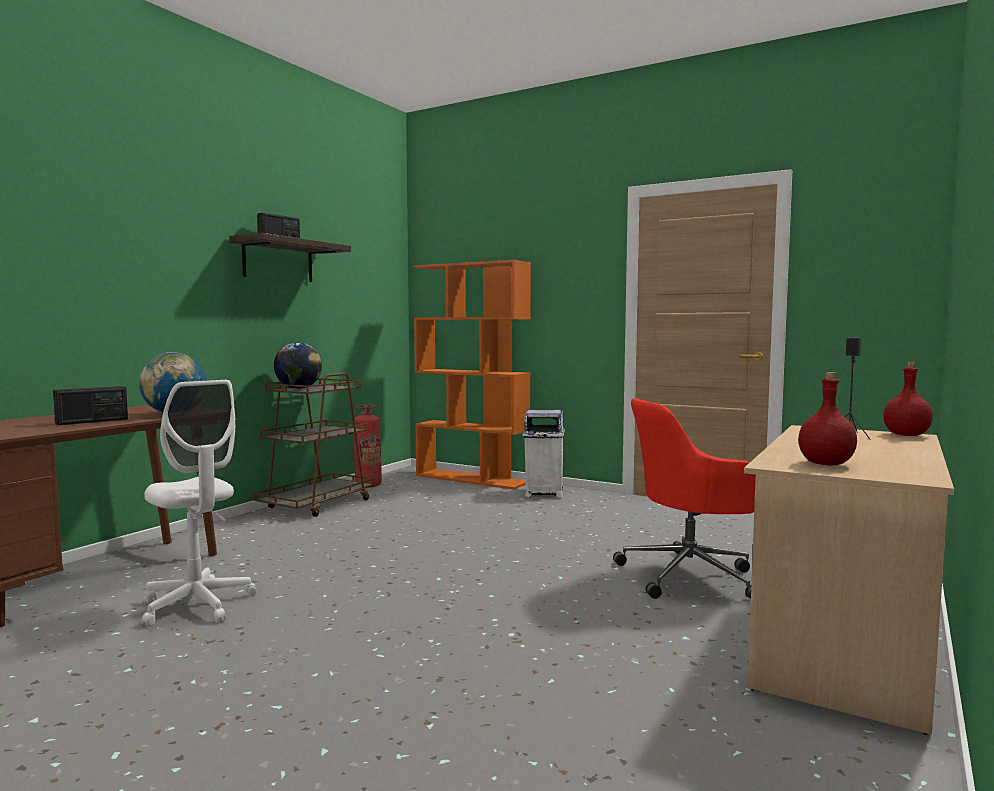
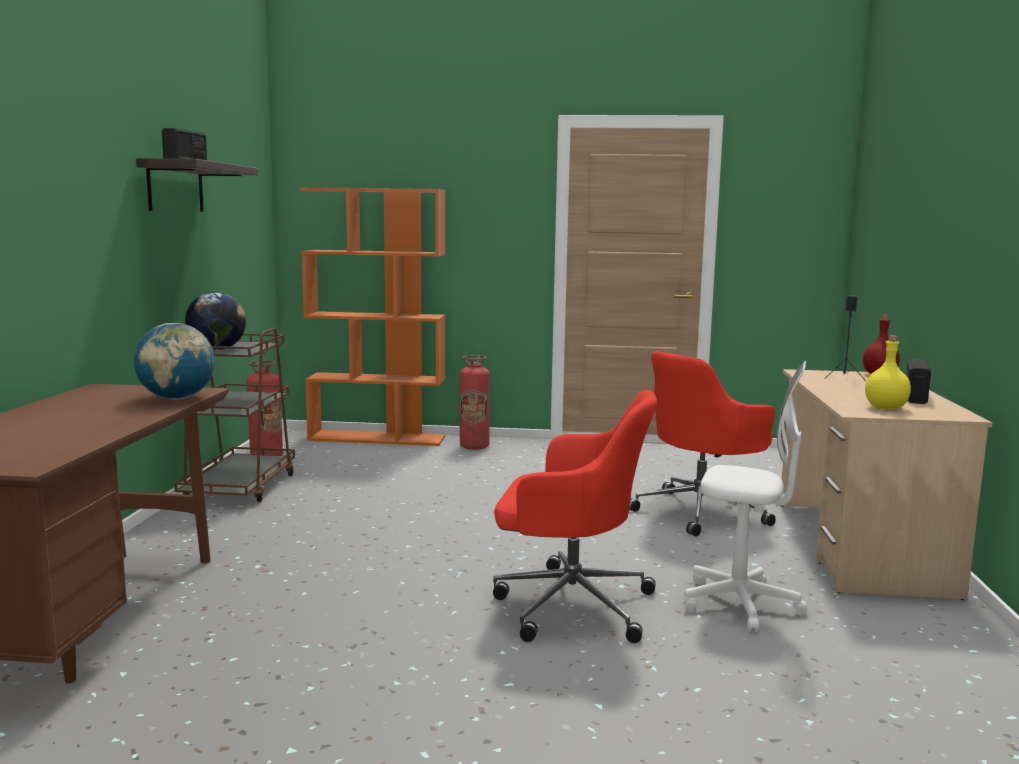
camera: 25 degrees left, 5 degrees up
radio [53,386,128,425] -> radio moved to [906,359,931,404]
white office chair [142,380,257,627] -> white office chair moved to [684,361,807,632]
white trash can [522,410,565,498] -> fire extinguisher [459,355,490,450]
red bottle [798,372,857,465] -> yellow bottle [865,335,911,410]
none -> red office chair [493,390,657,643]

